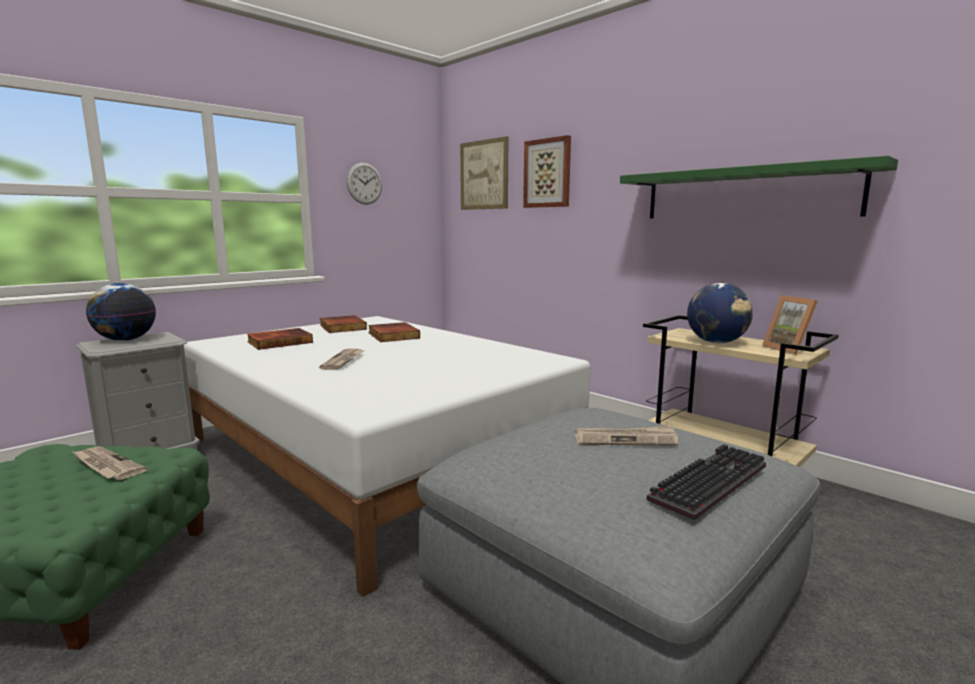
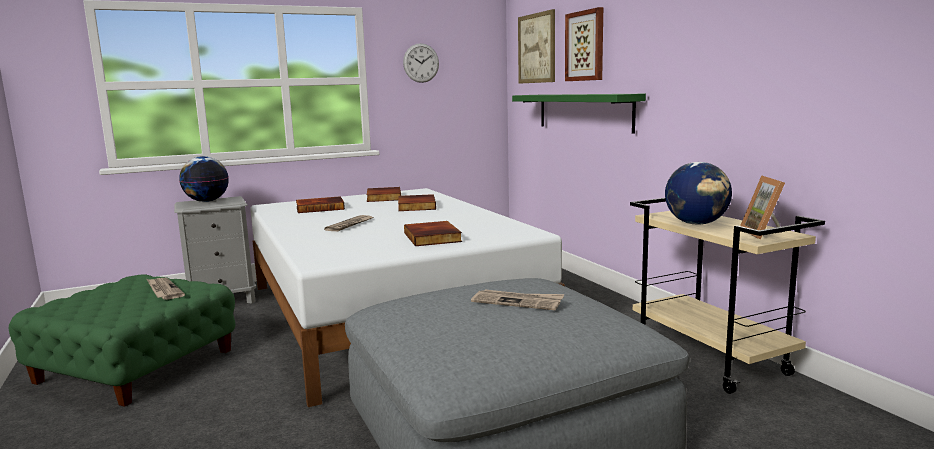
camera: 20 degrees right, 0 degrees up
green shelf [620,156,898,219] -> green shelf moved to [512,94,646,134]
keyboard [647,444,766,520] -> none
none -> book [404,221,462,246]

